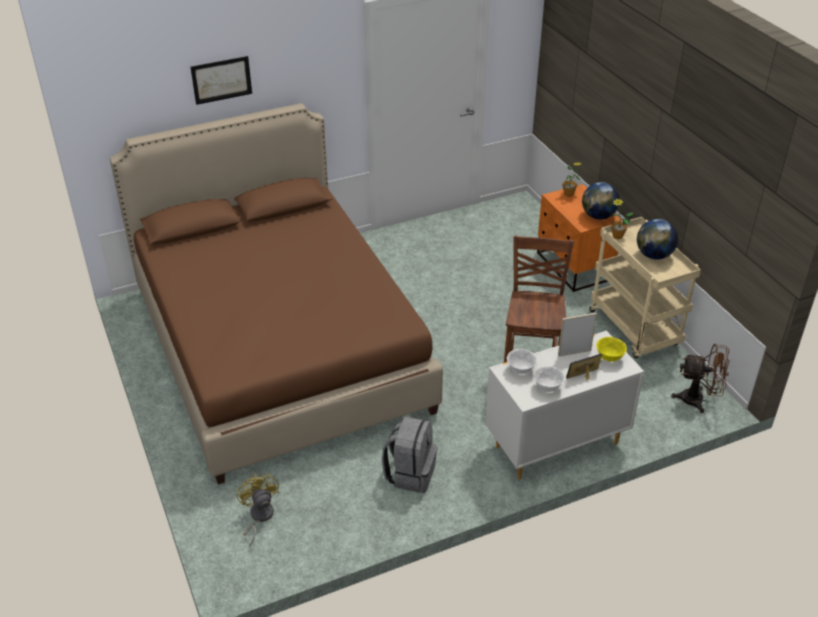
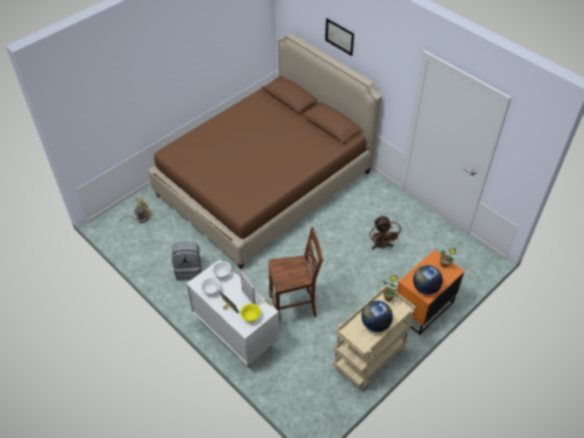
camera: 70 degrees right, 10 degrees up
brown fan [671,344,730,413] -> brown fan moved to [370,215,402,250]

